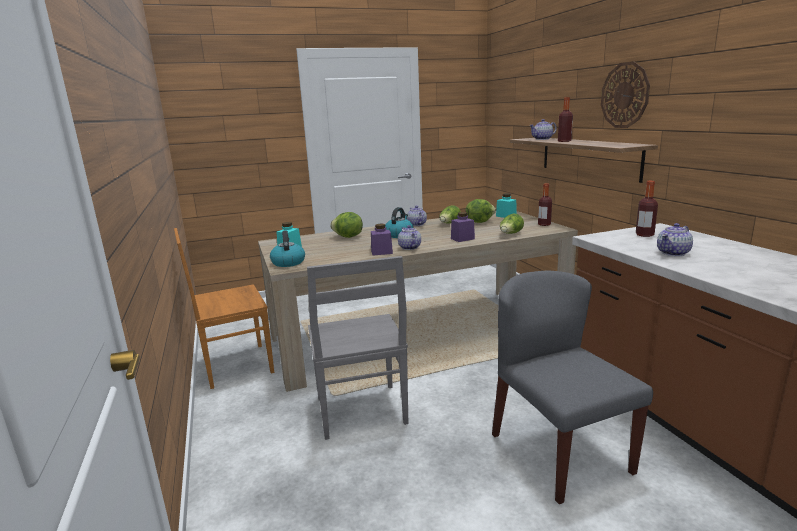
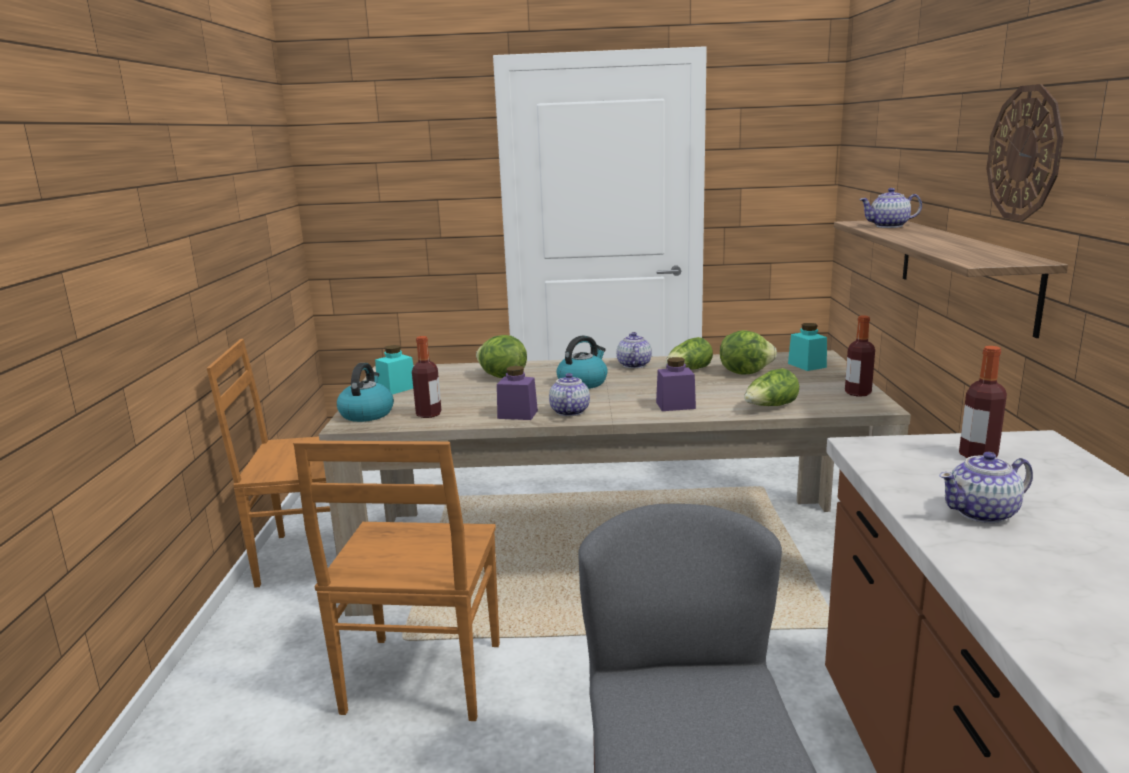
camera: 20 degrees right, 0 degrees up
grey chair [307,256,408,440] -> brown chair [293,440,500,721]
bottle [558,97,573,142] -> bottle moved to [412,336,442,418]

